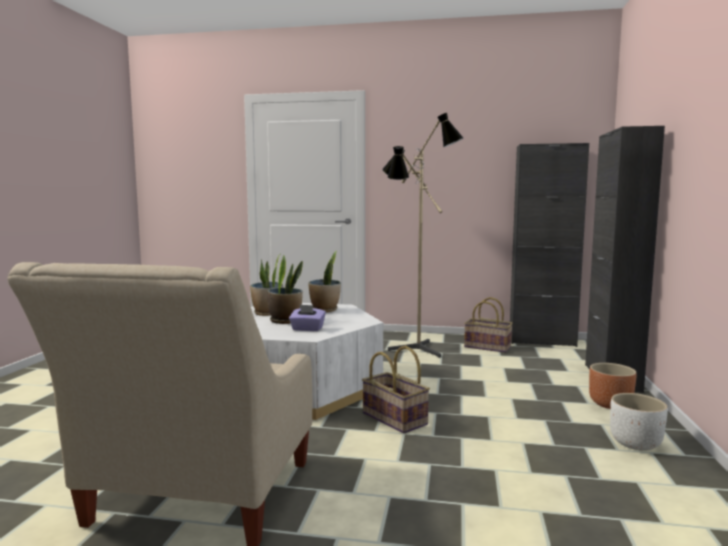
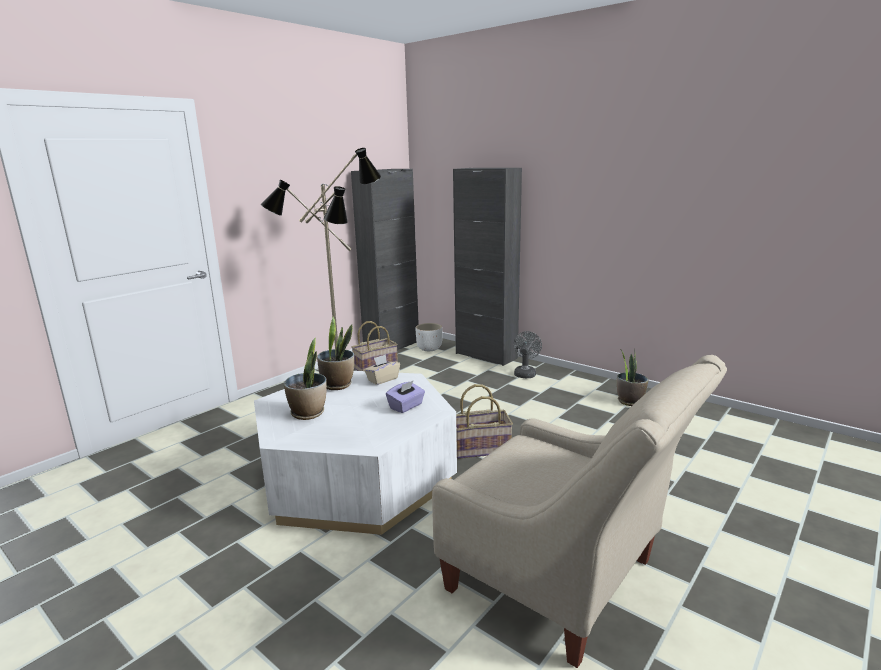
camera: 60 degrees left, 10 degrees up
potted plant [268,255,303,324] -> potted plant moved to [617,349,648,406]
brown planter [589,363,637,409] -> grey fan [514,331,542,378]
white planter [610,393,668,451] -> white planter moved to [416,323,442,351]
none -> beige tissue box [364,354,400,385]

